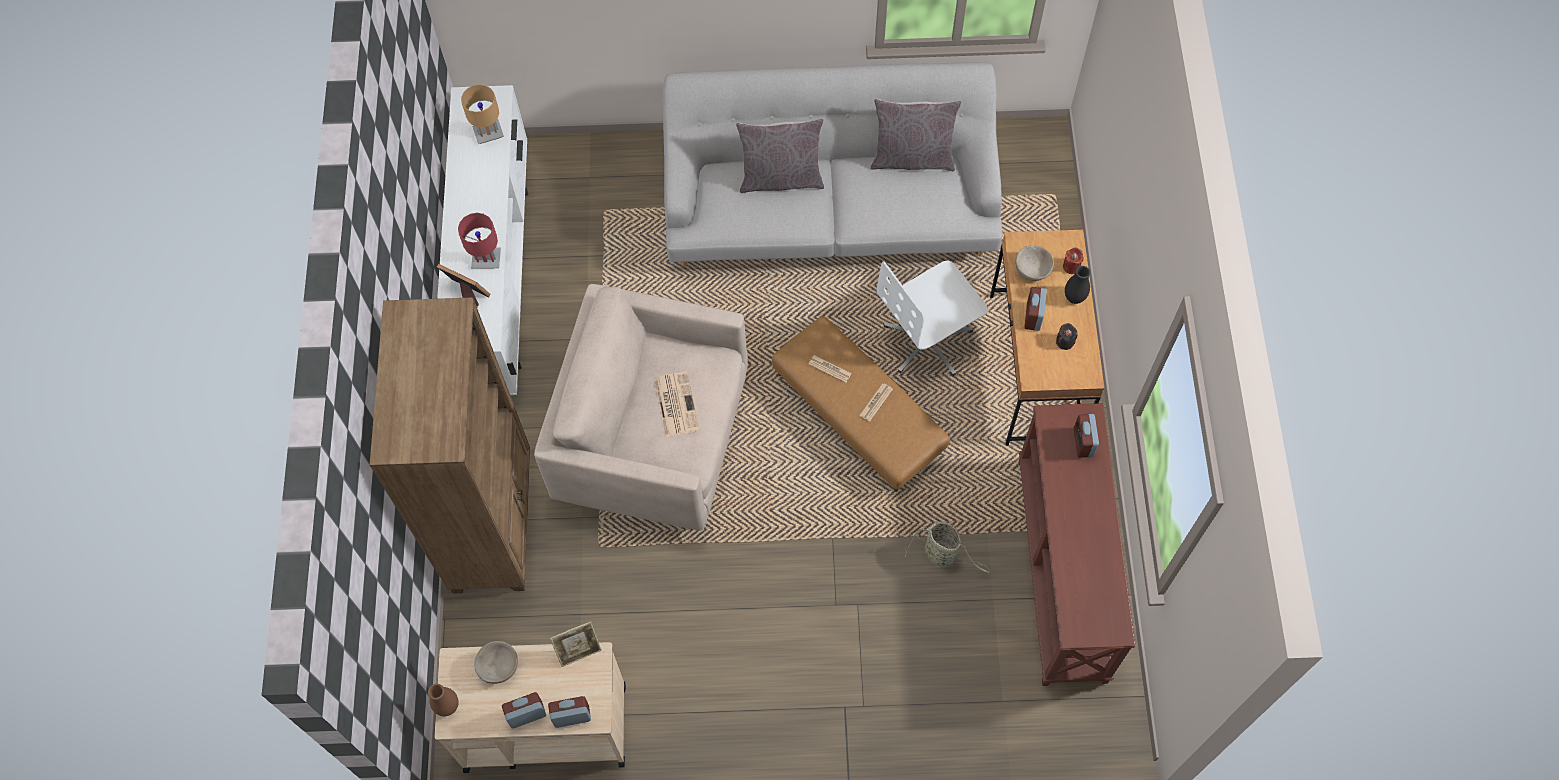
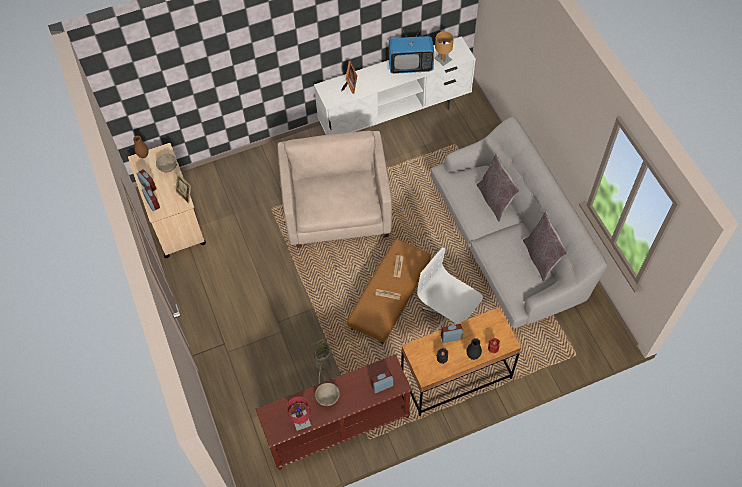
camera: 70 degrees right, 5 degrees down
brown bookcase [370,297,530,593] -> none
red table lamp [458,213,501,268] -> red table lamp moved to [287,397,311,431]
newspaper [654,371,700,437] -> none
beige bowl [1015,245,1054,281] -> beige bowl moved to [315,383,340,406]
none -> television [389,29,434,74]

